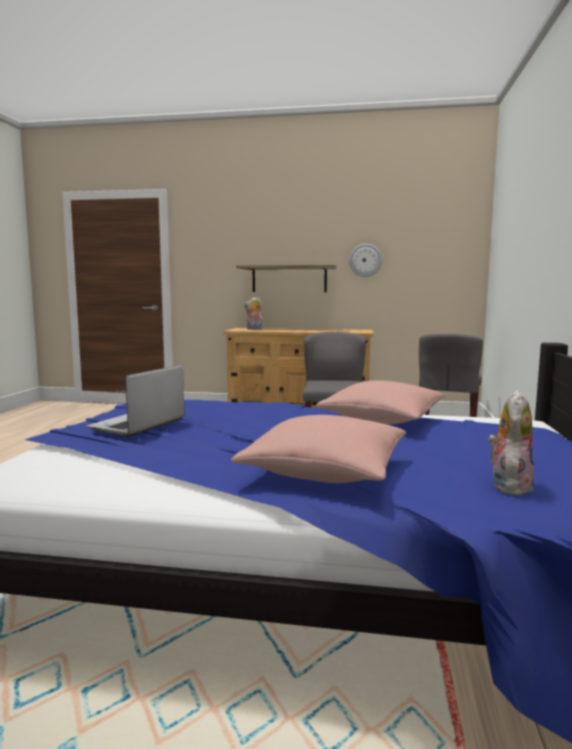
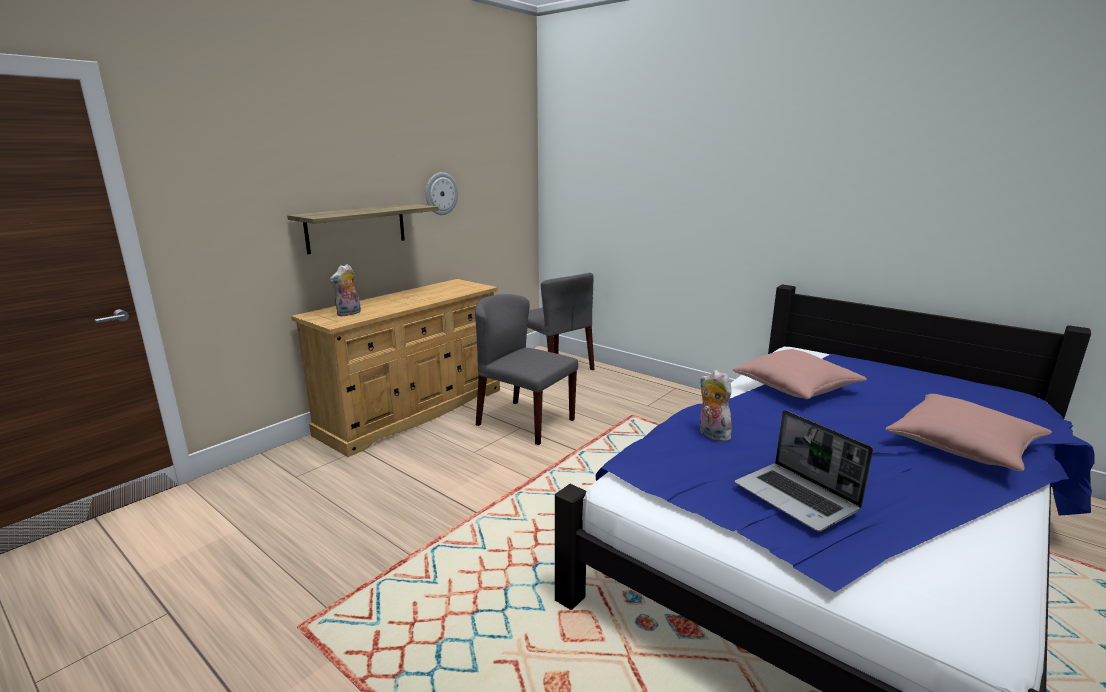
camera: 60 degrees left, 10 degrees up
plush toy [488,390,534,496] -> plush toy moved to [699,370,732,442]

